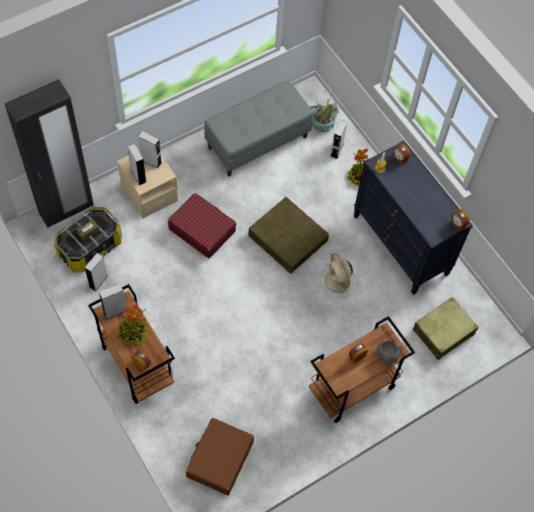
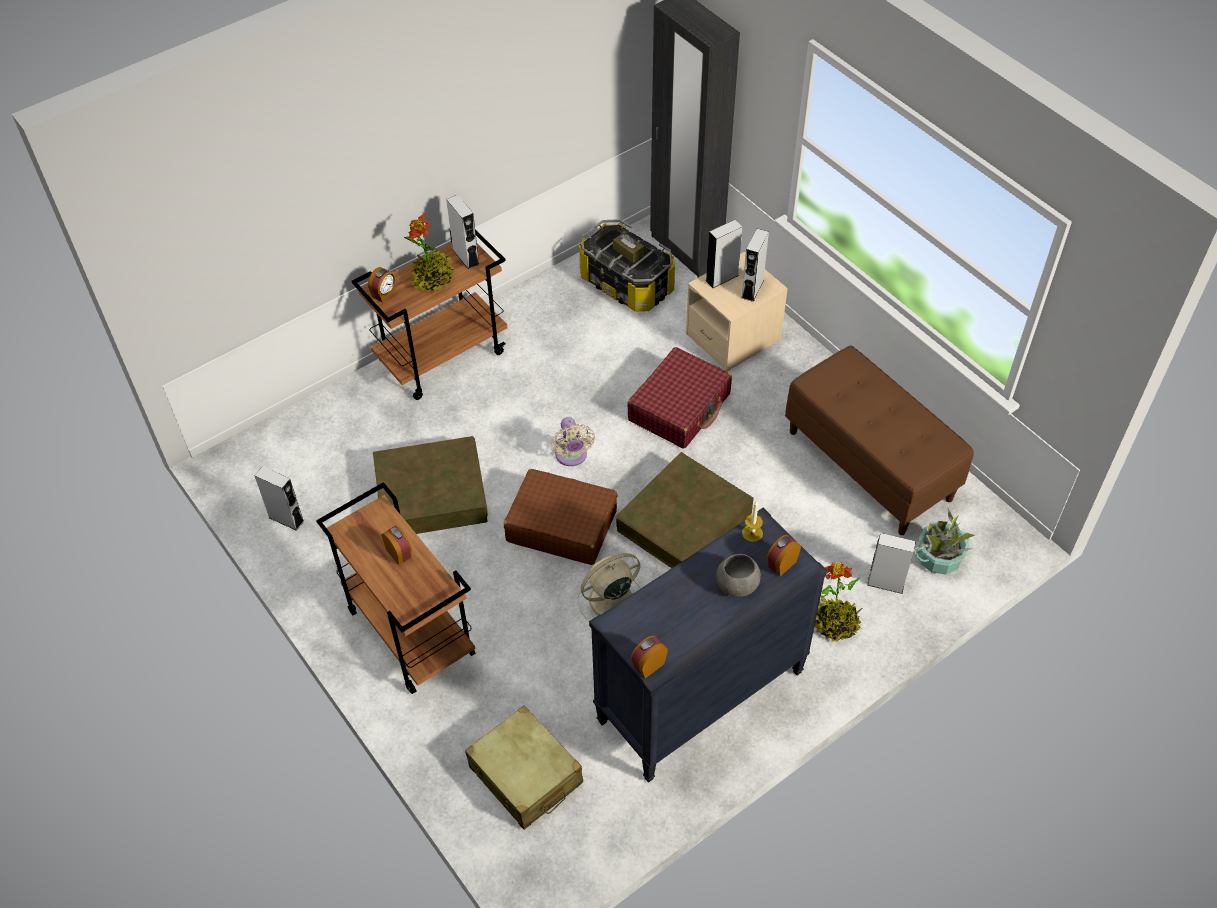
camera: 90 degrees right, 10 degrees down
grey speaker [85,253,108,291] -> grey speaker moved to [255,466,304,531]
brown suitcase [186,418,254,495] -> brown suitcase moved to [504,469,617,565]
grey bench [204,81,313,176] -> brown bench [785,345,974,535]
grey bowl [377,340,400,364] -> grey bowl moved to [716,554,761,597]
none -> brown storage box [373,436,488,534]
none -> beige fan [552,417,595,466]

